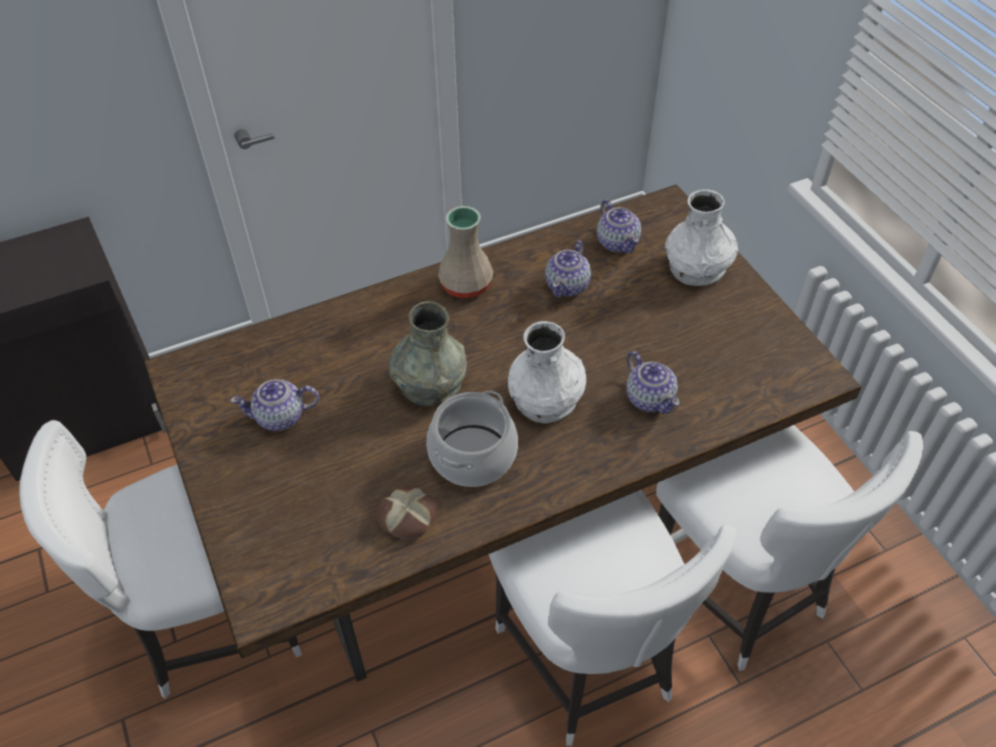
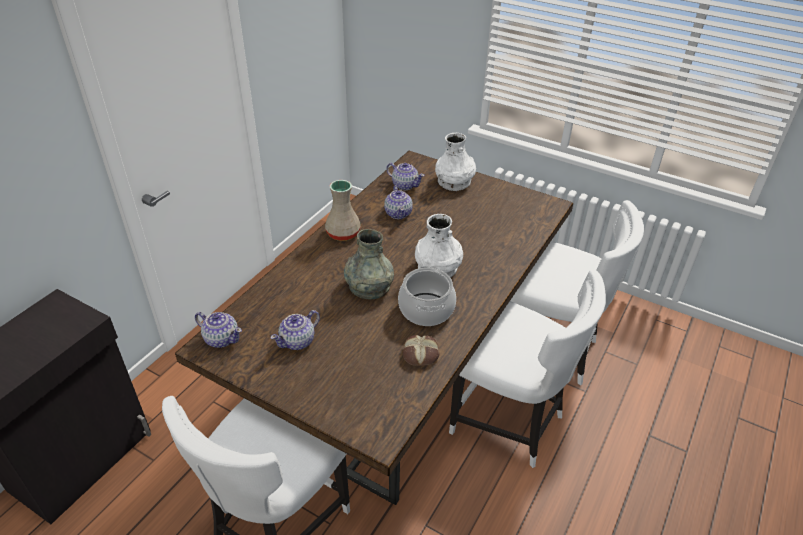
camera: 35 degrees left, 10 degrees down
teapot [626,351,680,414] -> teapot moved to [195,312,242,348]

